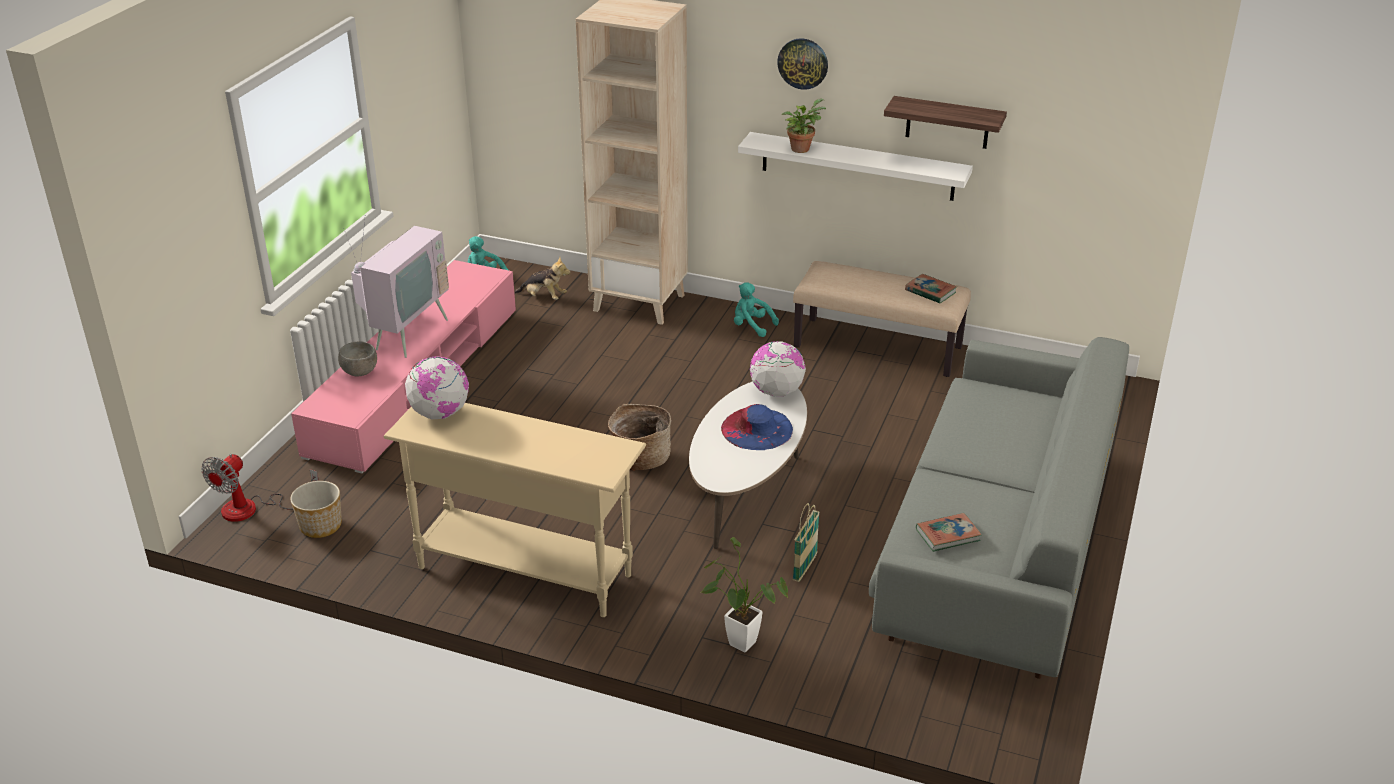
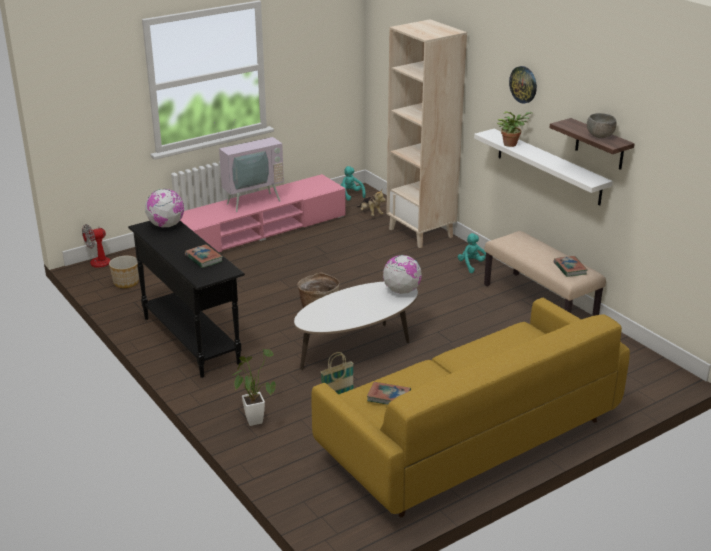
camera: 35 degrees right, 5 degrees down
grey bowl [338,341,377,376] -> grey bowl moved to [587,113,616,138]
beige console table [384,403,646,617] -> black console table [128,221,245,378]
blue hat [721,404,793,450] -> none
grey sofa [869,337,1129,679] -> yellow sofa [311,298,630,517]
none -> book [185,244,223,268]

